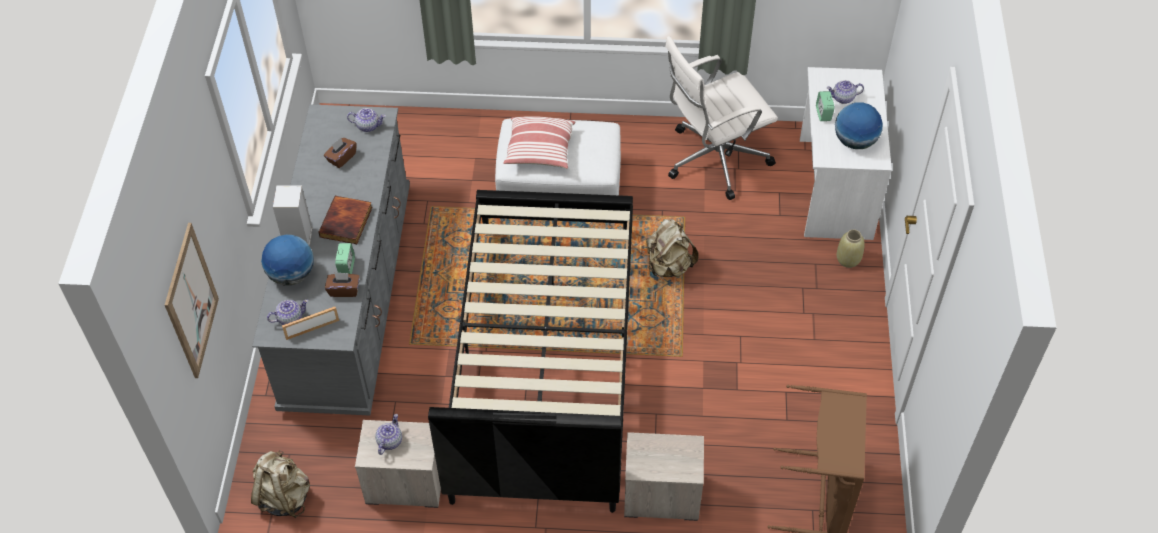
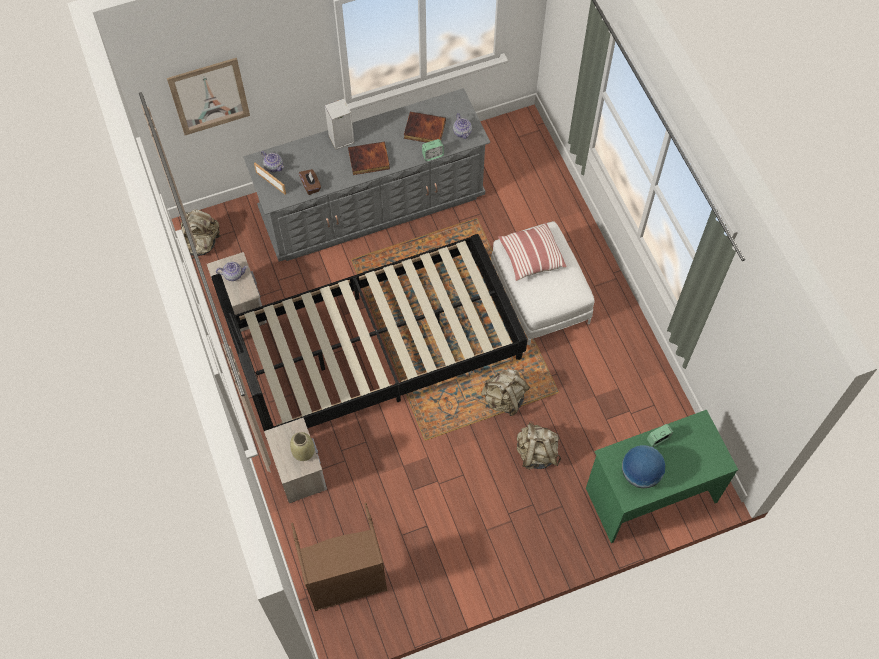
camera: 65 degrees right, 10 degrees up
globe [261,234,314,285] -> none
brown tissue box [324,138,357,168] -> book [404,112,446,143]
alarm clock [335,243,355,274] -> alarm clock moved to [422,139,444,161]
white office chair [665,36,778,200] -> none
white desk [800,67,892,240] -> green desk [586,410,738,543]
teapot [827,80,864,104] -> none
beige vase [837,229,865,268] -> beige vase moved to [290,432,315,461]
none -> beige backpack [517,422,561,469]

